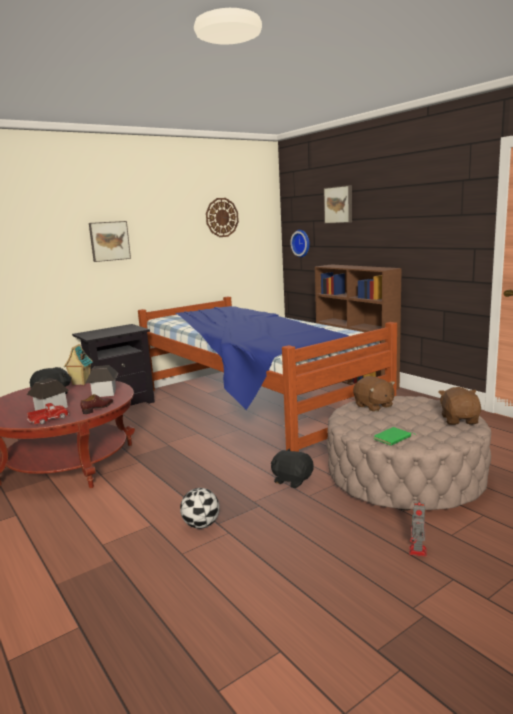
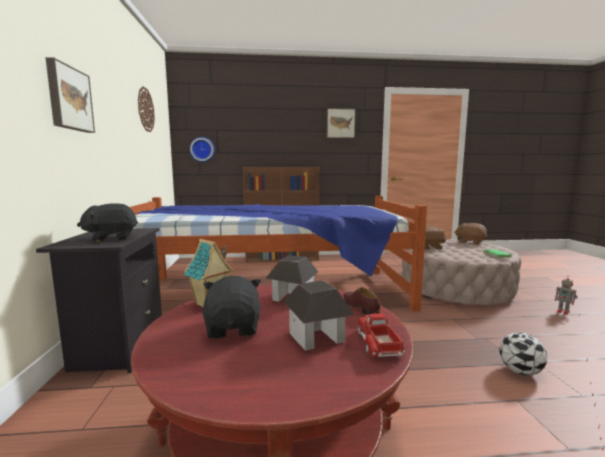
camera: 60 degrees left, 5 degrees down
black plush toy [271,448,314,488] -> black plush toy moved to [77,203,138,242]
picture [324,185,352,224] -> picture moved to [327,108,355,138]

